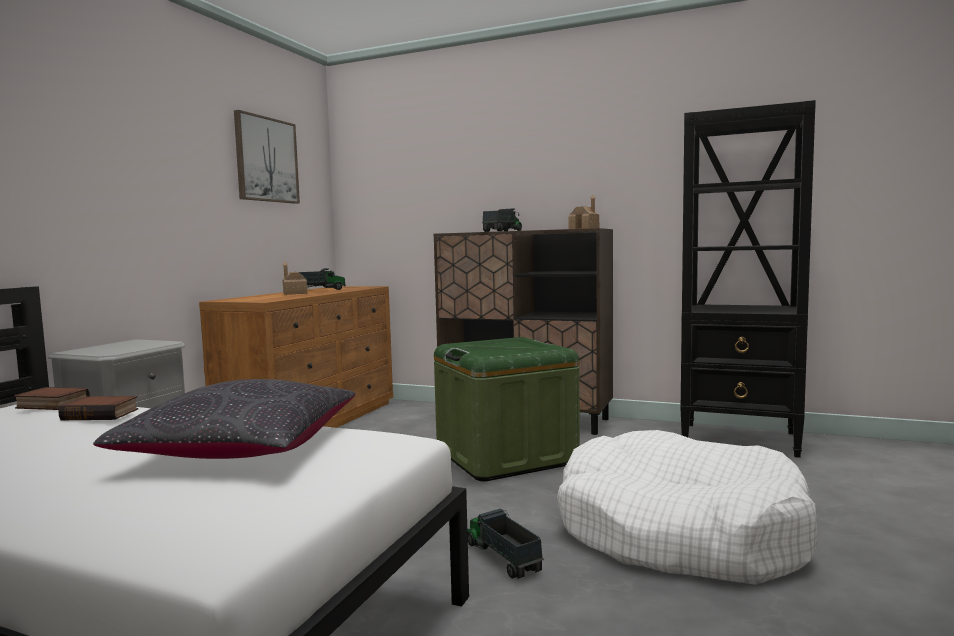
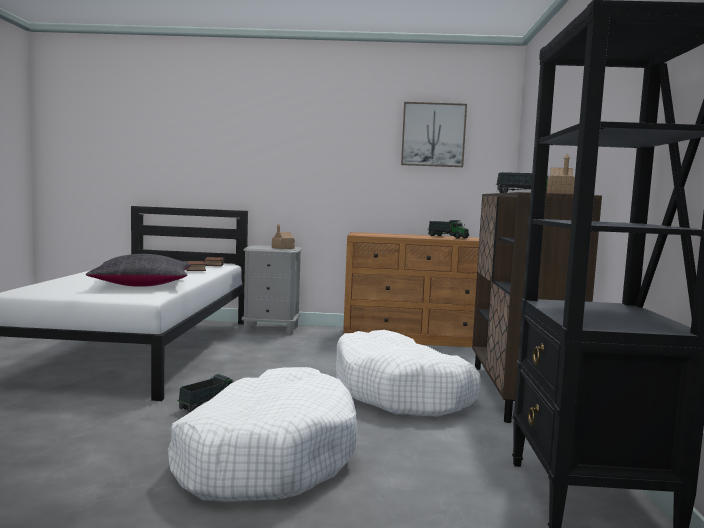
camera: 70 degrees right, 0 degrees up
toy house [283,262,308,295] -> toy house moved to [272,223,295,249]
green storage box [434,337,580,481] -> white dog bed [336,330,481,416]

